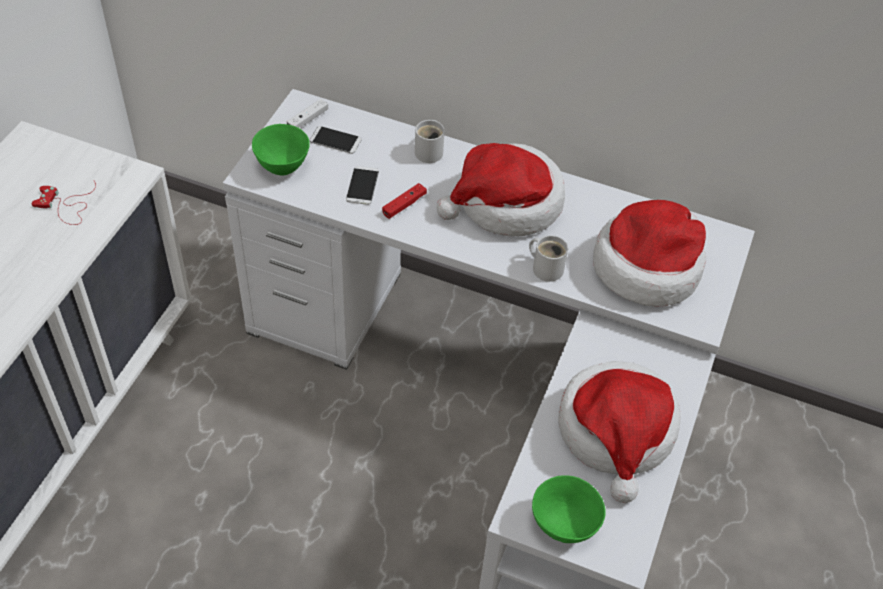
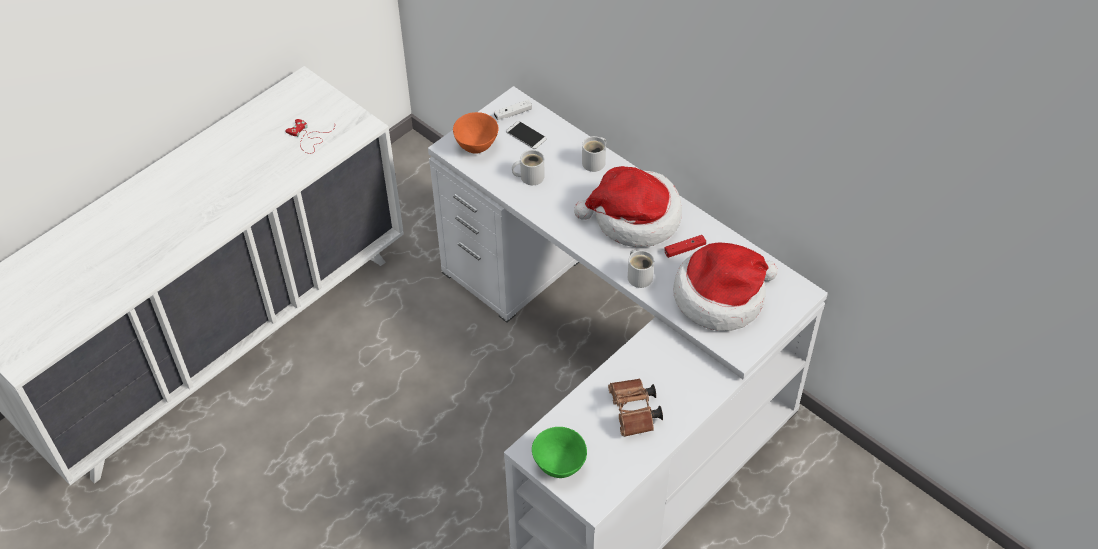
camera: 25 degrees right, 0 degrees up
green bowl [252,124,310,176] -> orange bowl [453,112,499,154]
phone [346,166,379,205] -> white mug [512,150,545,185]
red game controller [382,183,427,219] -> red game controller moved to [664,235,706,258]
hat [558,361,681,503] -> brown binoculars [608,379,663,437]

